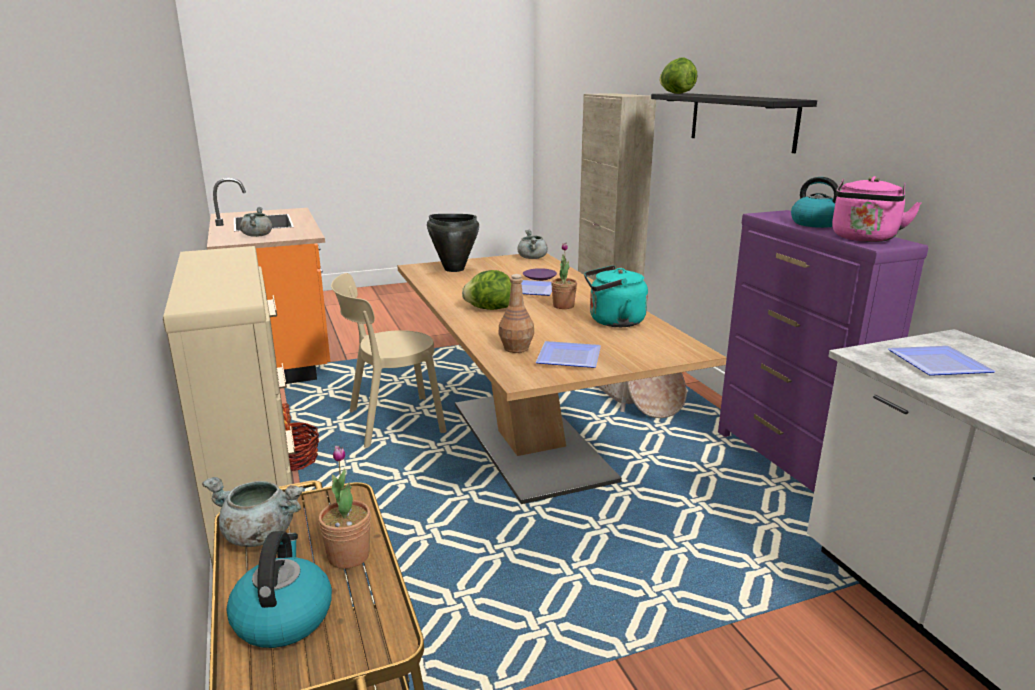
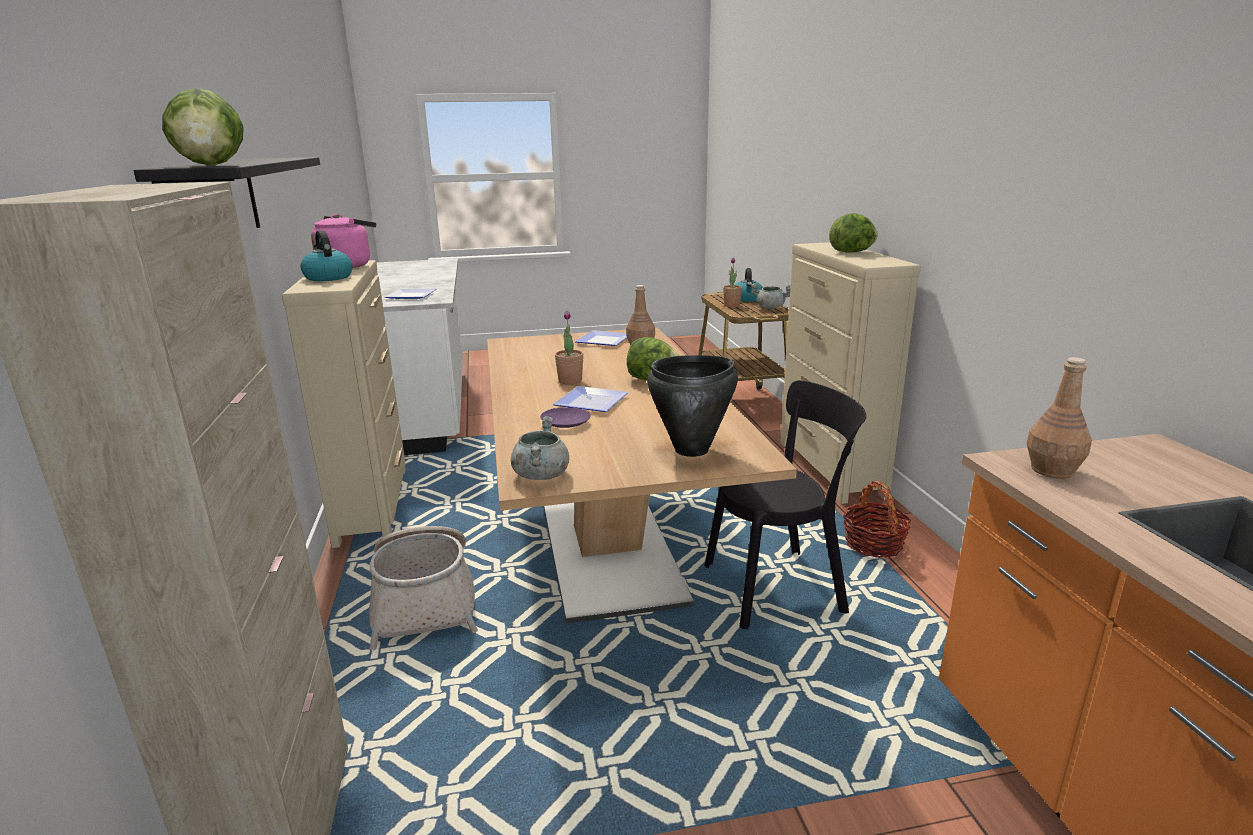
camera: 170 degrees left, 0 degrees up
grey cooking pot [240,207,272,237] -> none
beige chair [331,273,447,448] -> black chair [704,380,866,629]
turquoise kettle [584,265,648,327] -> none
purple dresser [718,210,928,492] -> beige dresser [282,260,406,548]
none -> lettuce [829,213,878,253]
none -> brown bottle [1026,357,1092,479]

